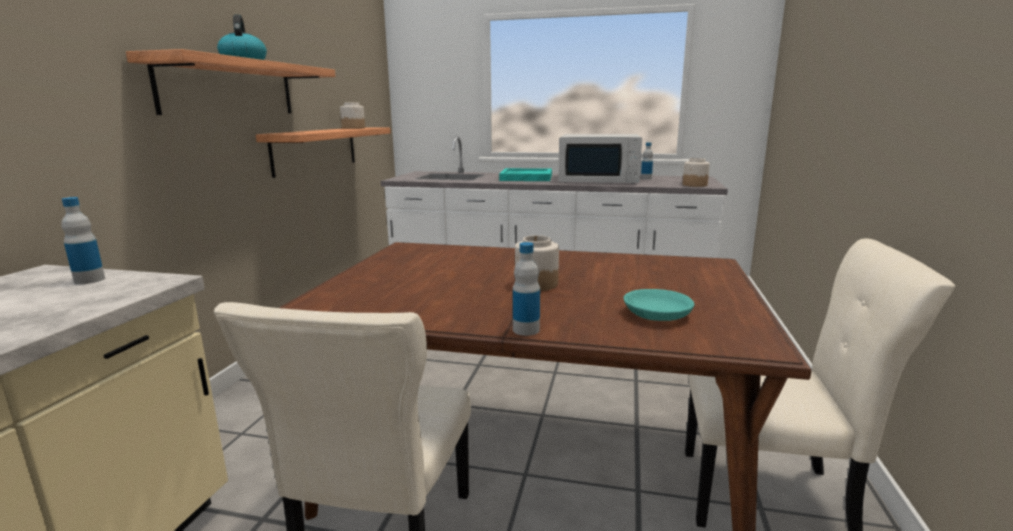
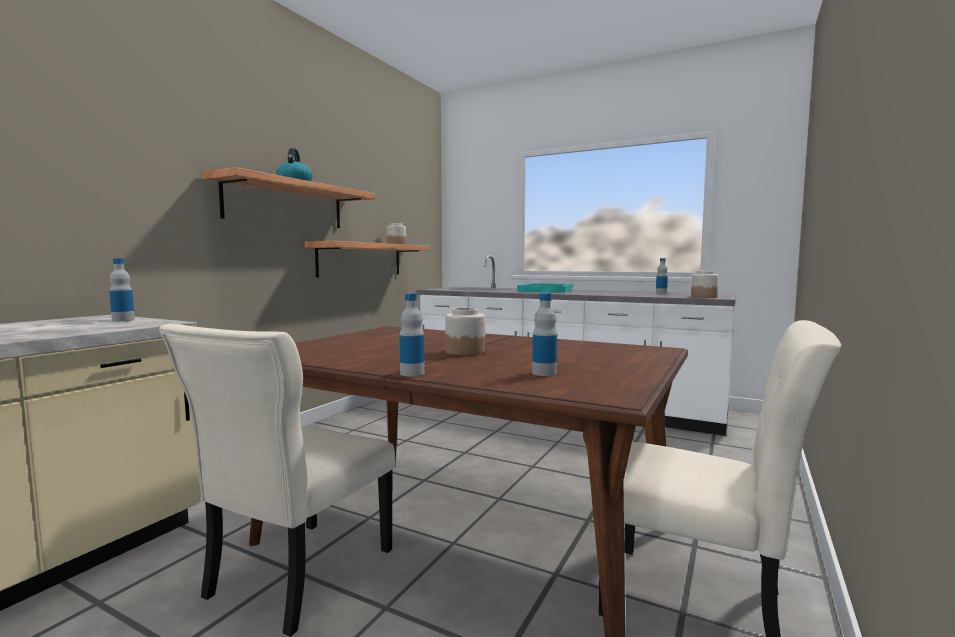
camera: 15 degrees right, 10 degrees down
white microwave [558,134,642,184] -> none
turquoise bowl [624,289,694,321] -> bottle [532,293,557,376]

